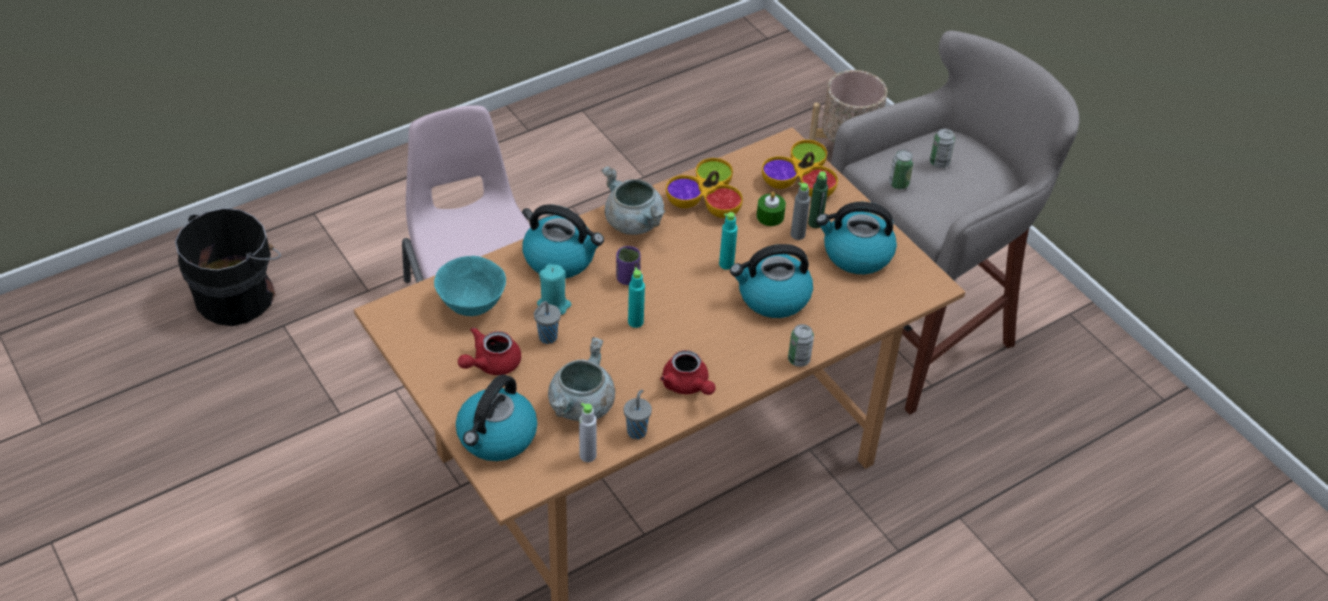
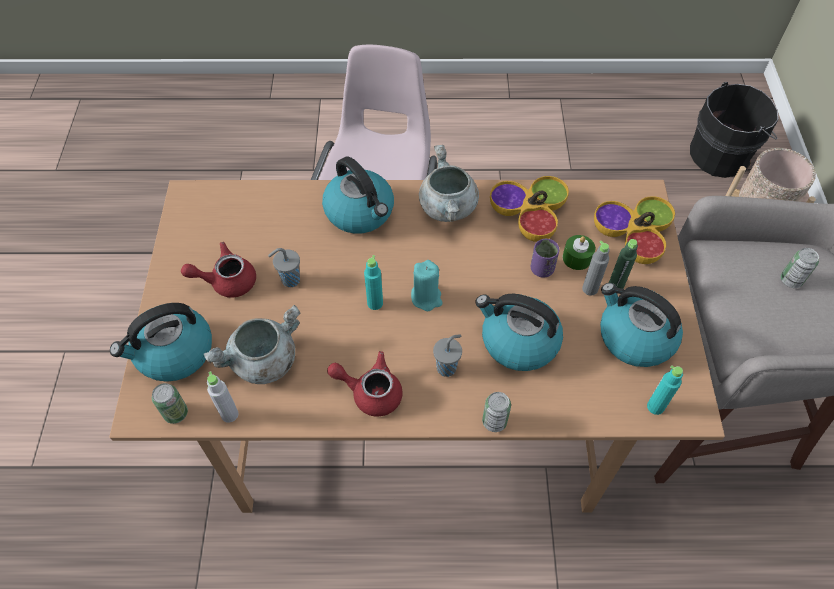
camera: 35 degrees right, 10 degrees up
black bucket [175,208,281,326] -> black bucket moved to [690,82,779,178]
turquoise bowl [434,256,506,316] -> none
turquoise candle [537,264,572,315] -> turquoise candle moved to [411,260,443,311]
purple cup [616,246,641,285] -> purple cup moved to [531,239,559,277]
grey cup [624,390,652,439] -> grey cup moved to [433,334,462,377]
red teapot [660,350,716,395] -> red teapot turned 105 degrees clockwise [327,351,403,417]
turquoise bottle [719,212,738,270] -> turquoise bottle moved to [647,365,683,415]
can [889,150,914,189] -> can moved to [152,383,188,424]

